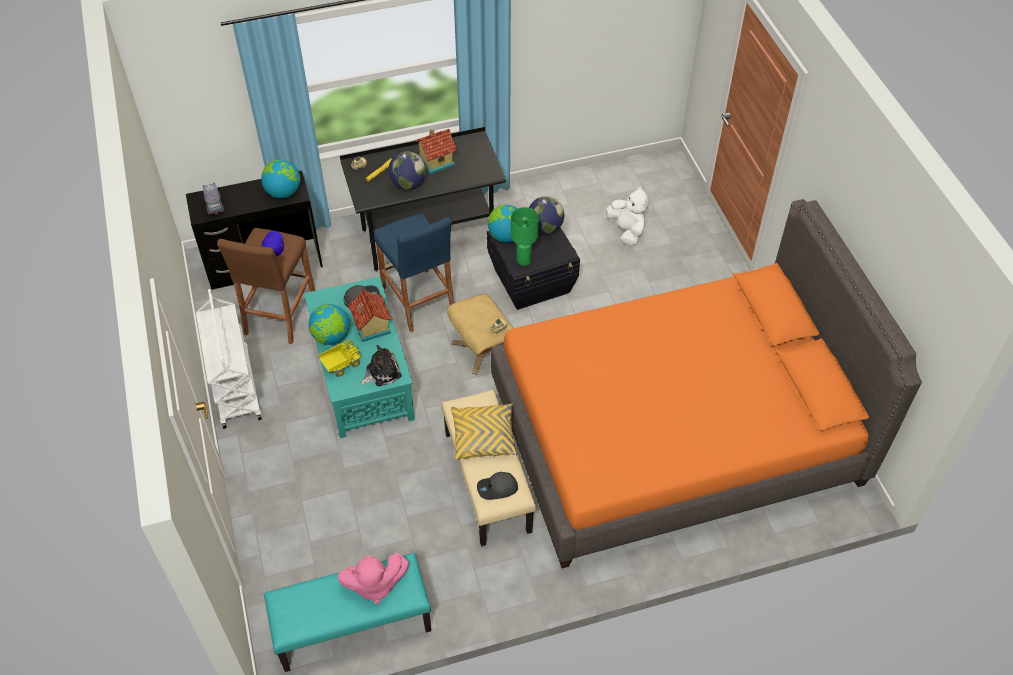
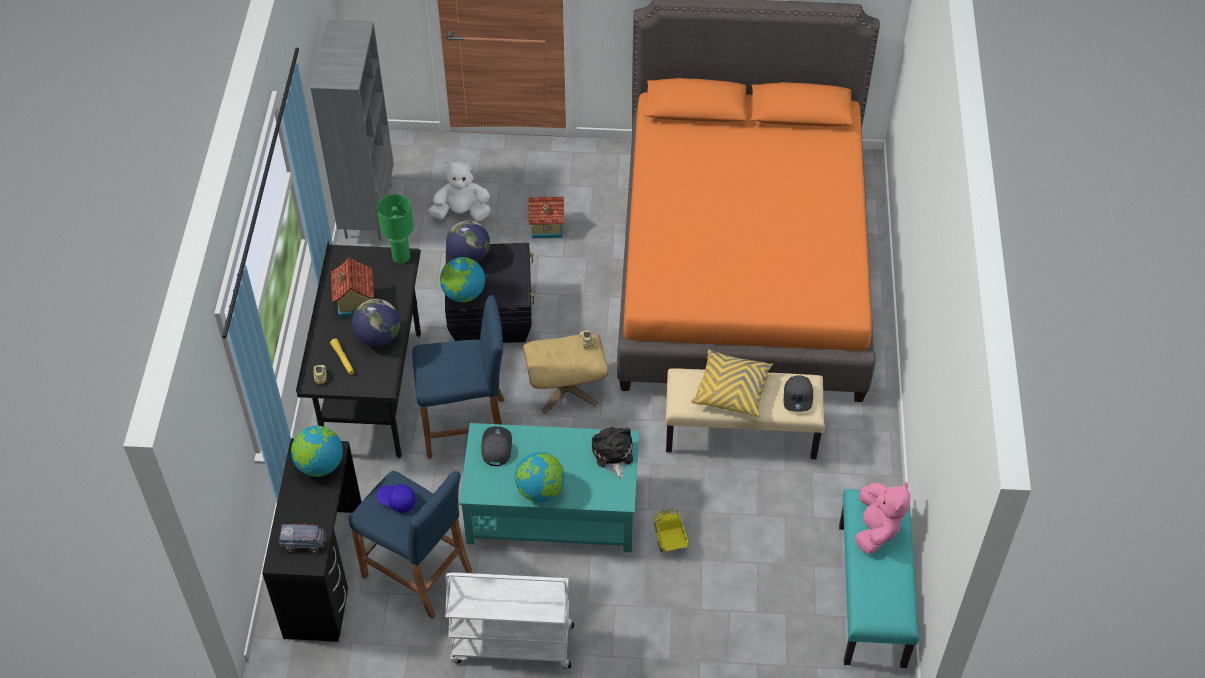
camera: 70 degrees left, 0 degrees up
brown stool [217,228,315,344] -> blue stool [348,471,472,619]
toy truck [319,340,362,377] -> toy truck moved to [654,509,689,552]
toy house [348,289,392,342] -> toy house moved to [528,197,564,238]
green table lamp [511,207,539,266] -> green table lamp moved to [377,194,414,264]
none -> grey bookcase [311,19,394,240]

